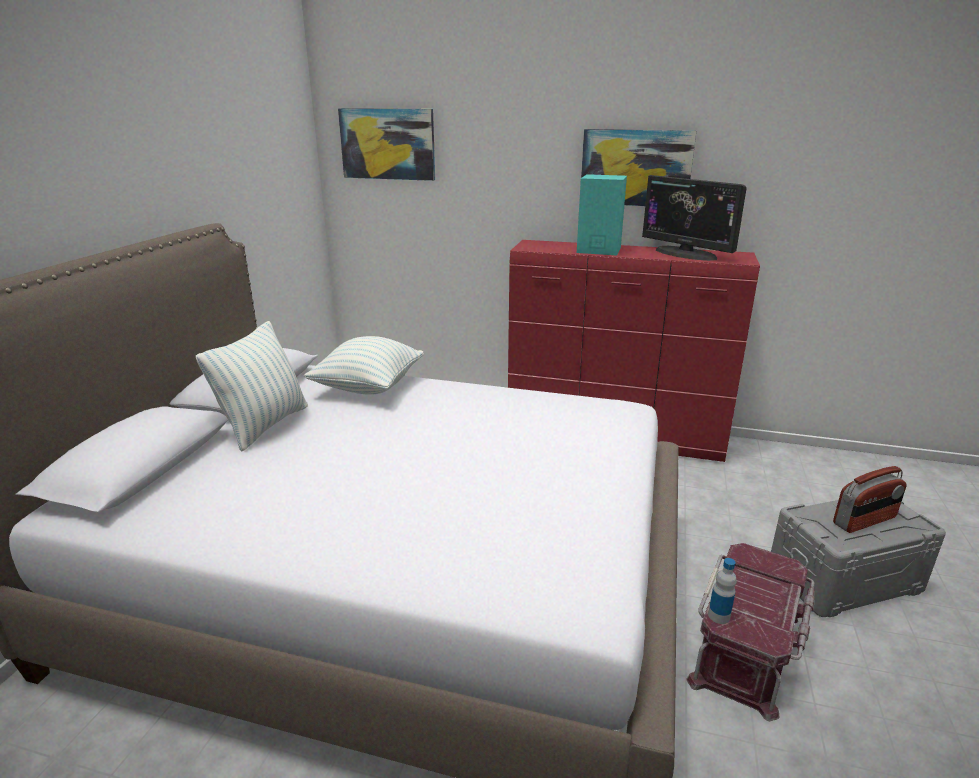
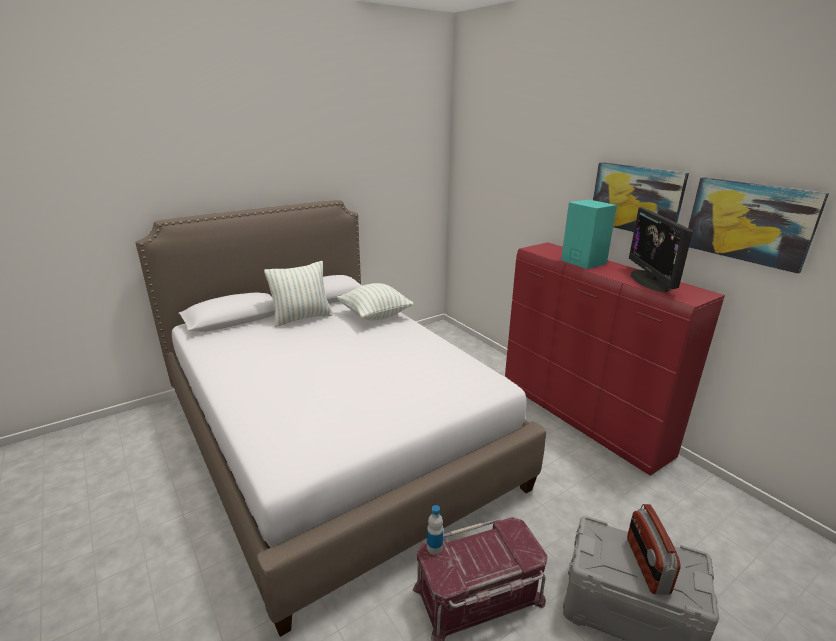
camera: 40 degrees right, 0 degrees up
picture [338,108,435,181] -> picture moved to [688,177,829,274]
radio [833,466,907,533] -> radio turned 75 degrees clockwise [627,504,681,595]

